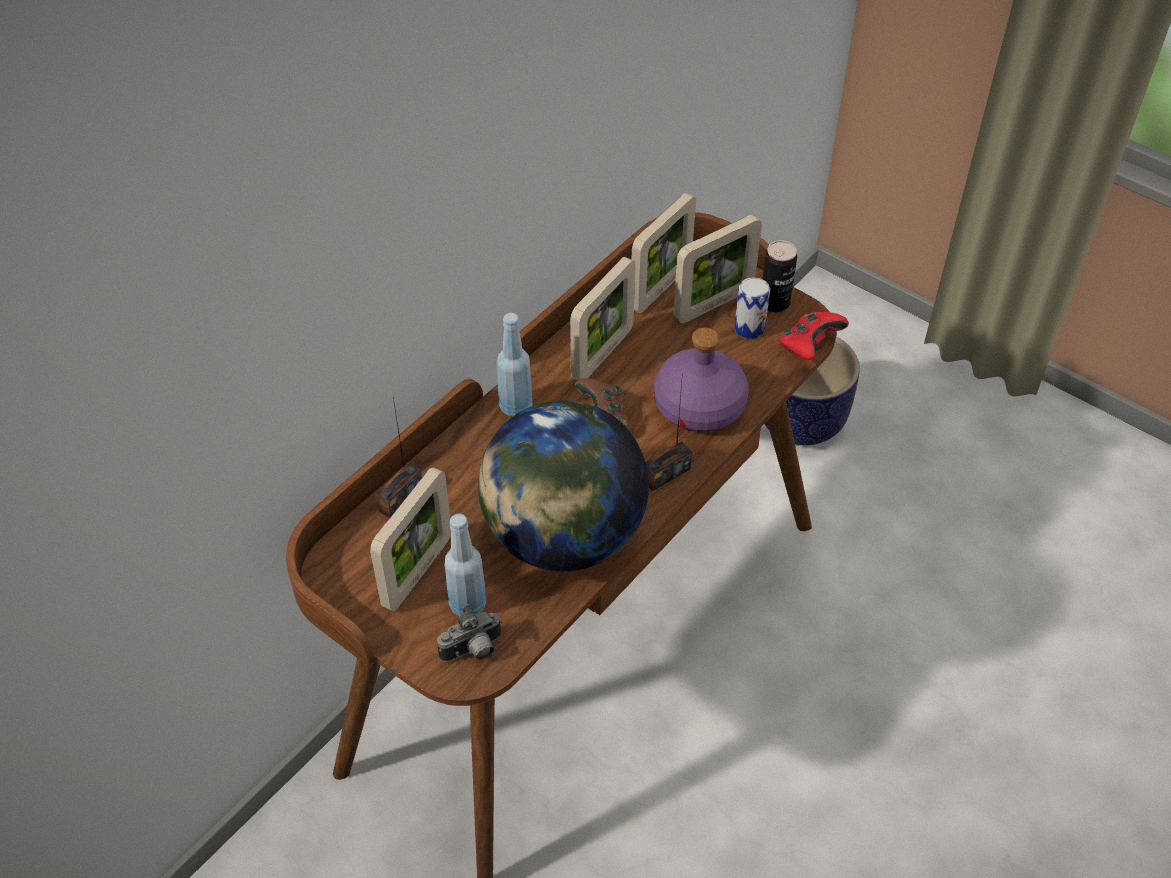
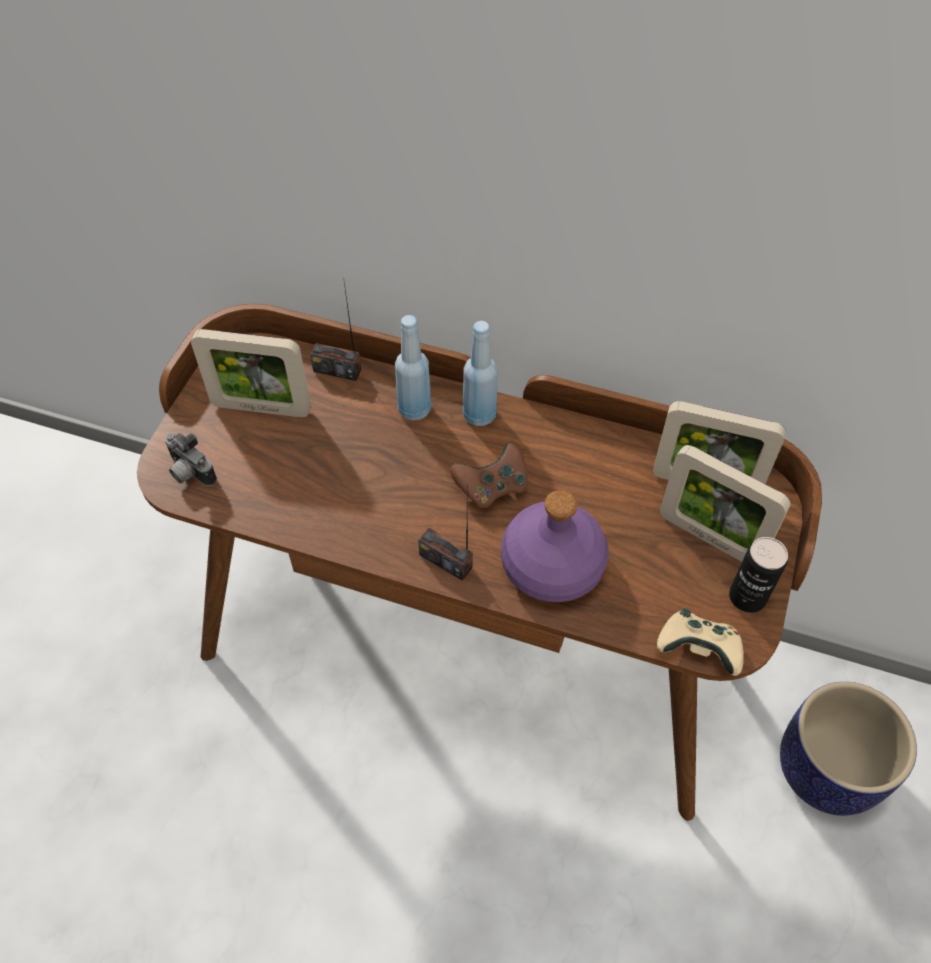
camera: 70 degrees right, 5 degrees up
blue bottle [445,514,487,616] -> blue bottle moved to [395,315,431,421]
globe [478,400,649,571] -> none
picture frame [570,257,636,381] -> none
can [734,277,770,339] -> none
red game controller [779,312,849,360] -> beige game controller [657,608,744,676]

